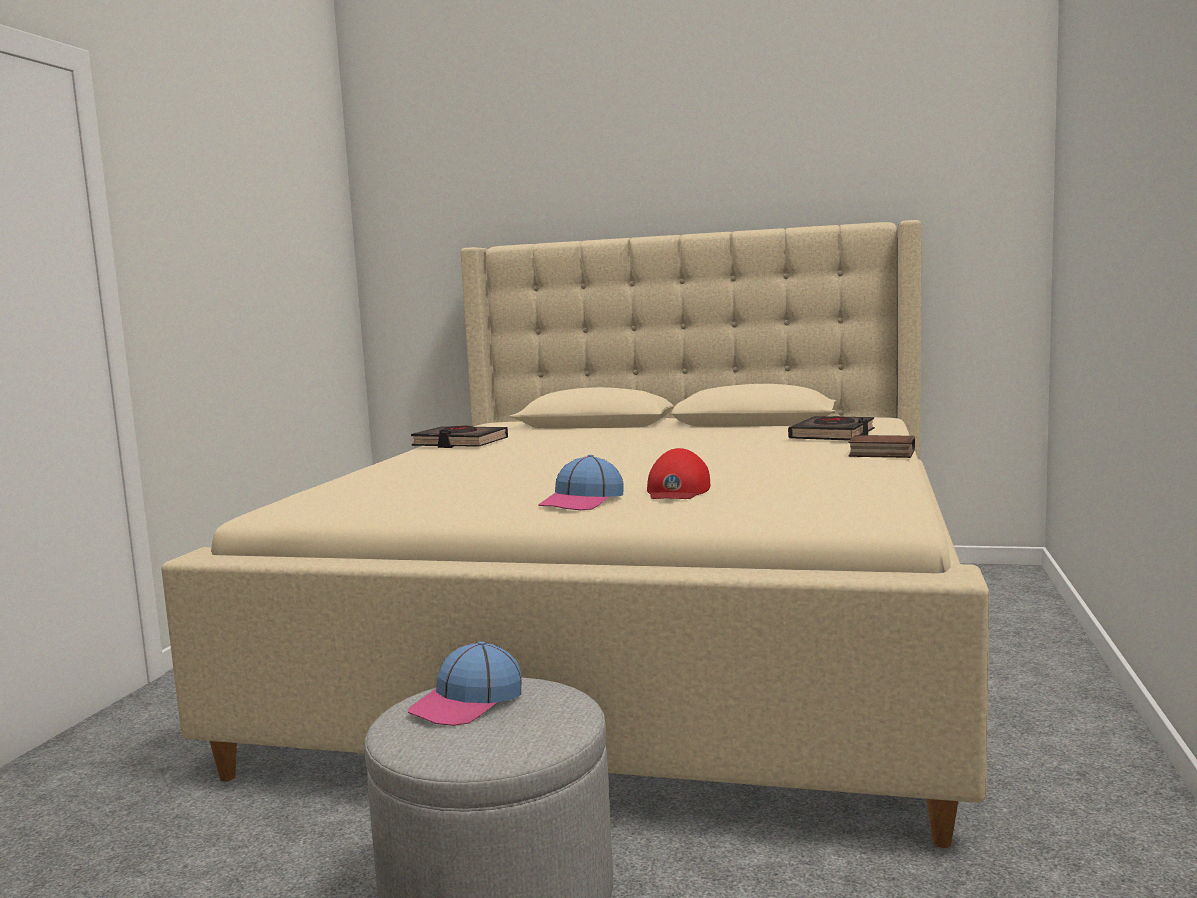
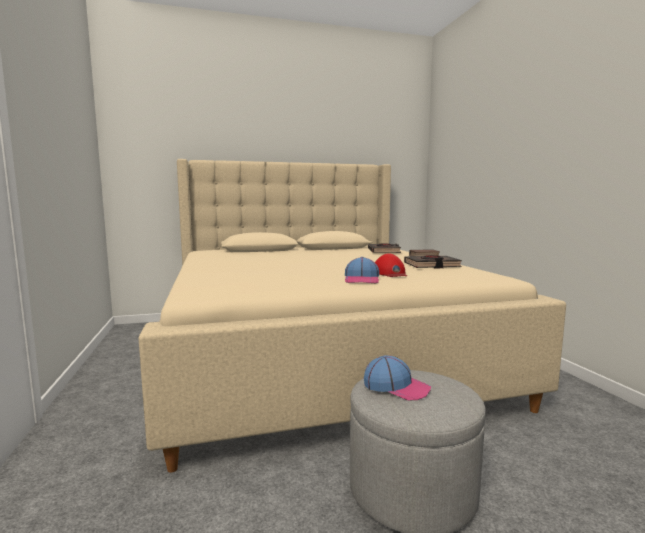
camera: 30 degrees left, 0 degrees up
cap [408,642,521,726] -> cap turned 75 degrees counterclockwise [364,355,431,401]
black book [411,426,508,448] -> black book moved to [404,255,462,268]

